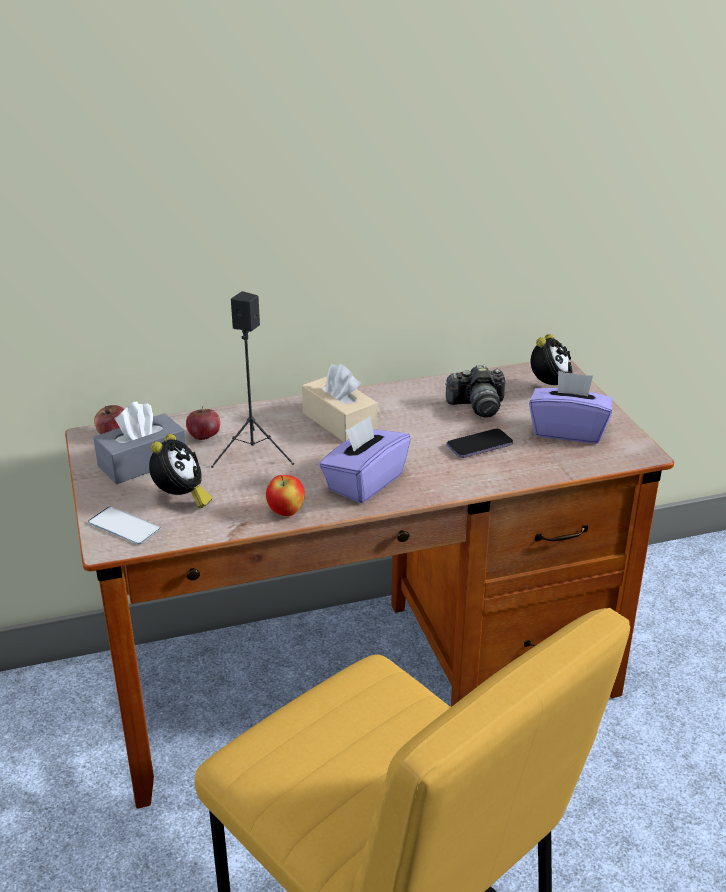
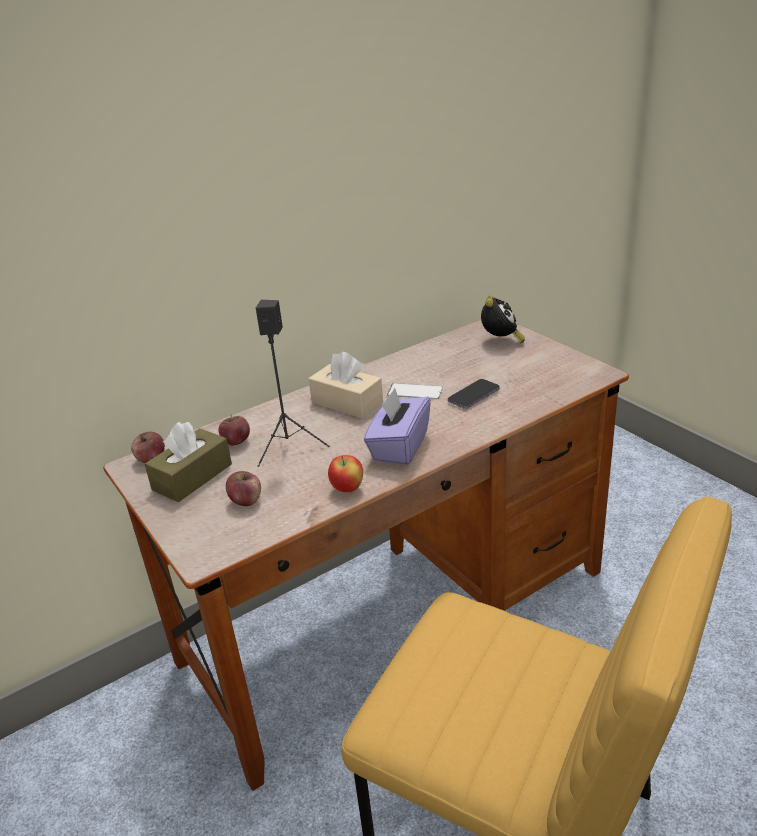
camera: 15 degrees left, 0 degrees up
phone [88,506,161,544] -> phone moved to [387,383,443,399]
grey tissue box [93,401,186,484] -> brown tissue box [145,422,232,502]
alarm clock [149,434,212,508] -> apple [226,471,261,506]
camera [445,364,505,418] -> none
purple tissue box [529,371,613,443] -> none

